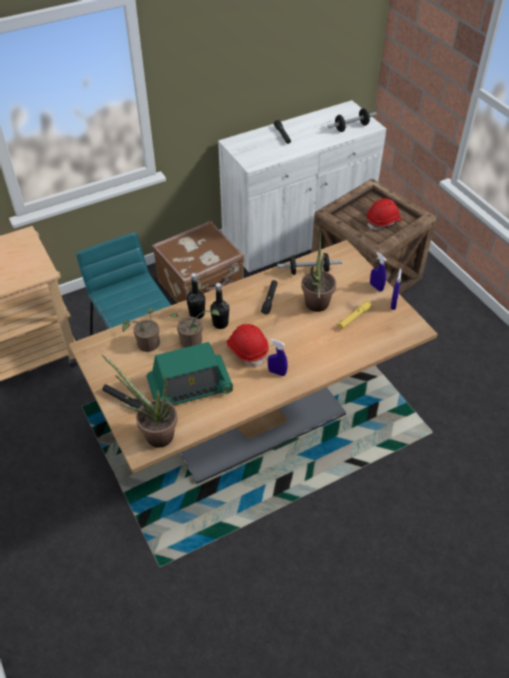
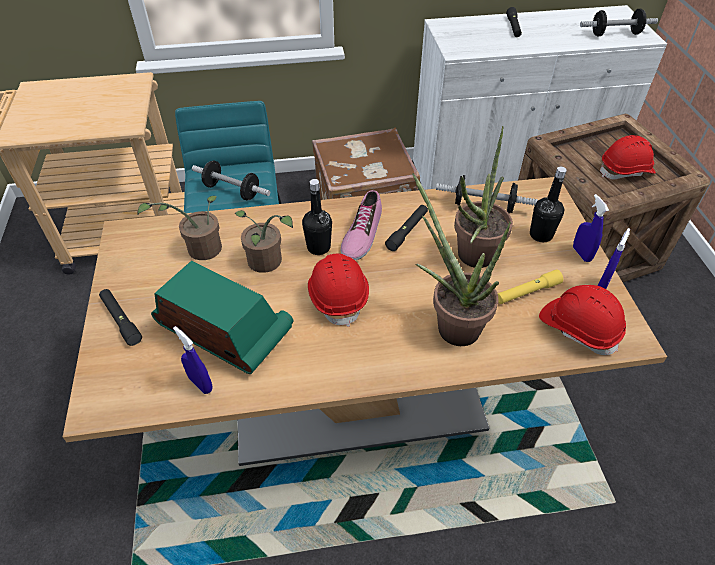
camera: 20 degrees right, 0 degrees up
potted plant [102,355,178,448] -> potted plant moved to [412,173,511,346]
radio [147,342,233,405] -> radio turned 150 degrees counterclockwise [151,261,294,374]
black bottle [186,273,205,319] -> black bottle moved to [530,167,567,242]
blue spray bottle [268,339,288,376] -> blue spray bottle moved to [173,326,213,394]
none -> dumbbell [192,161,270,200]
none -> shoe [341,190,382,260]
none -> red hard hat [539,285,626,355]

